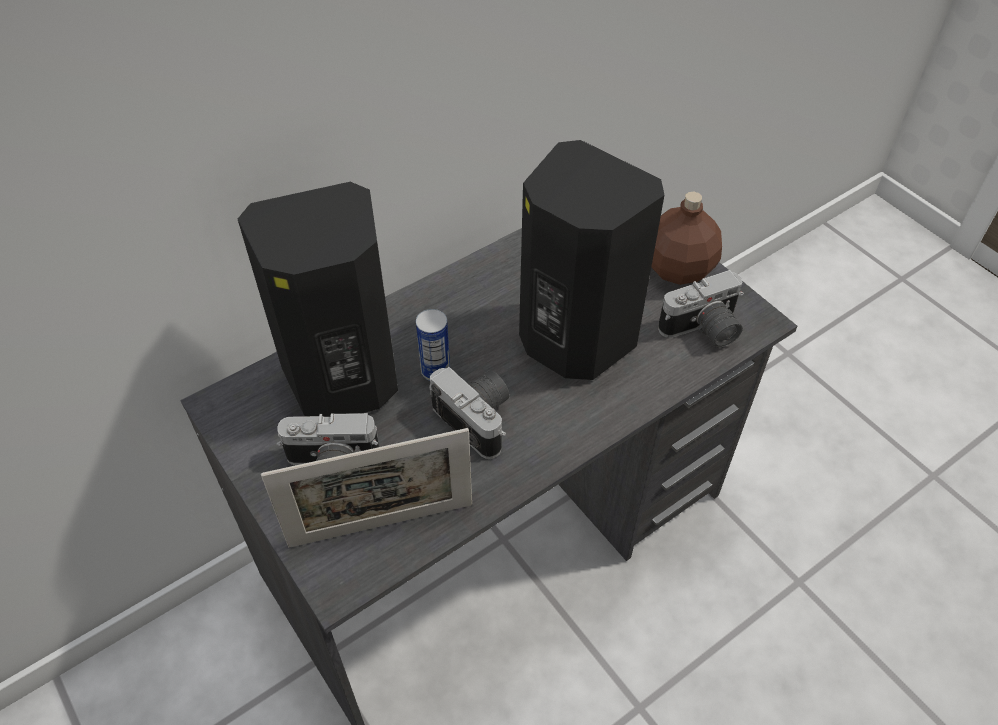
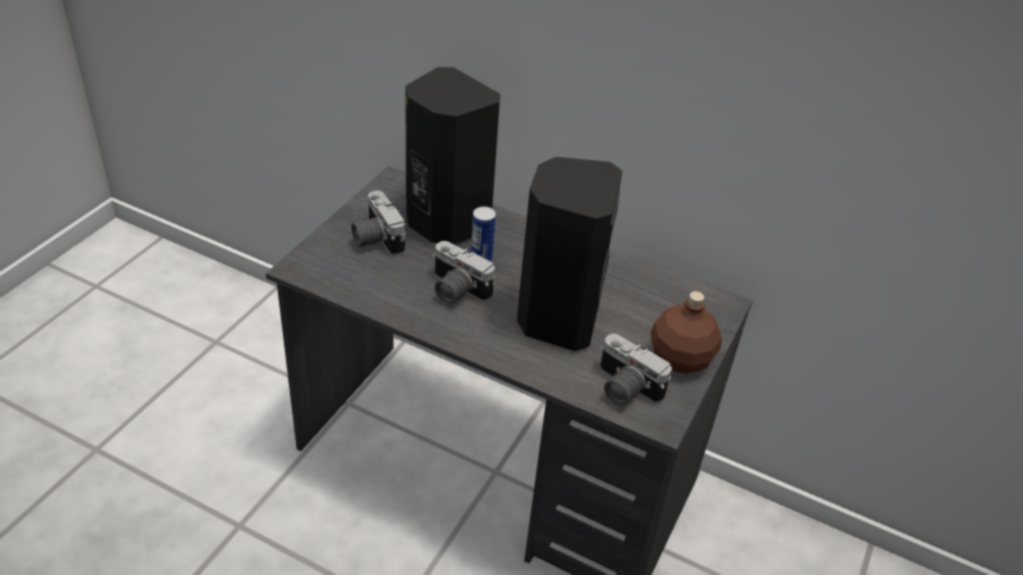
camera: 60 degrees right, 10 degrees down
picture frame [261,428,472,548] -> none
camera [429,367,509,459] -> camera turned 105 degrees clockwise [432,241,495,304]

